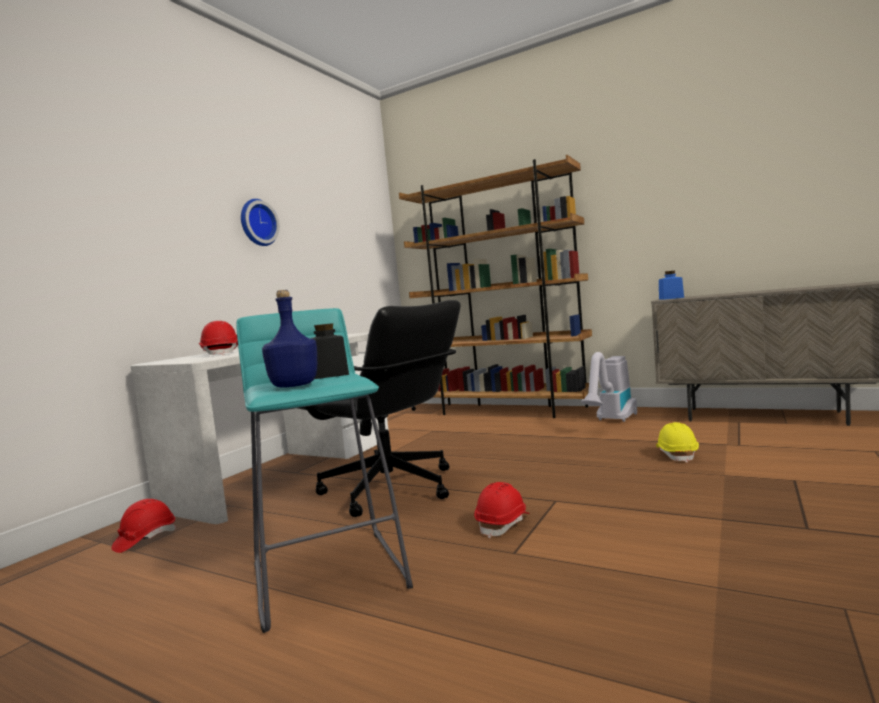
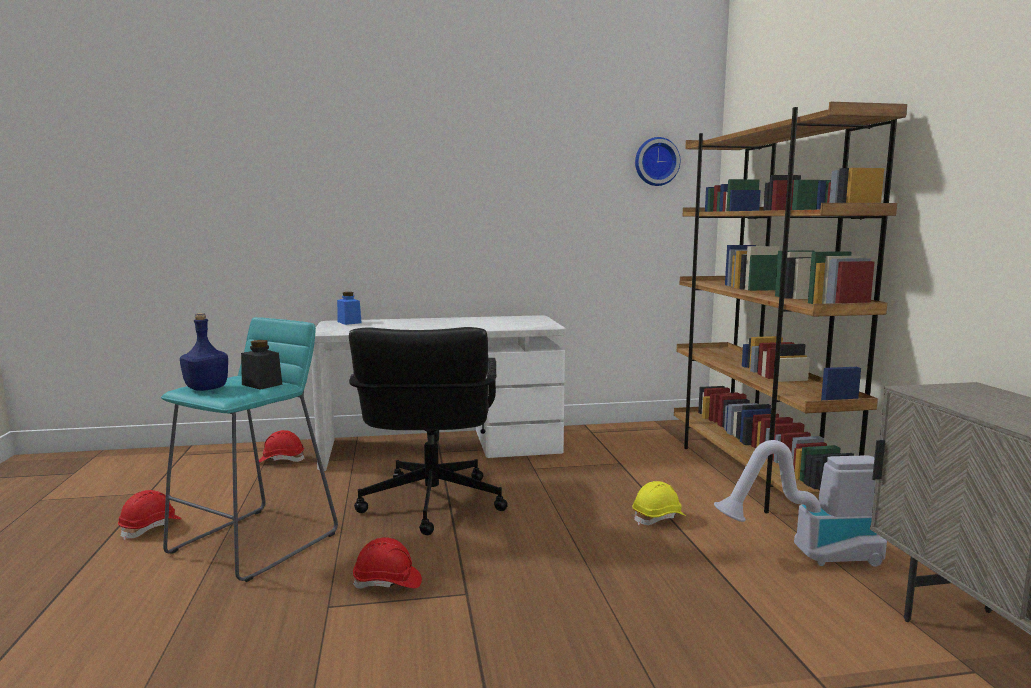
camera: 50 degrees right, 5 degrees up
red hard hat [199,321,238,355] -> red hard hat moved to [118,490,182,540]
wall clock [241,199,280,246] -> wall clock moved to [635,137,680,186]
yellow hard hat [656,422,699,463] -> yellow hard hat moved to [632,481,686,525]
blue jar [659,271,684,300] -> blue jar moved to [337,292,362,325]

